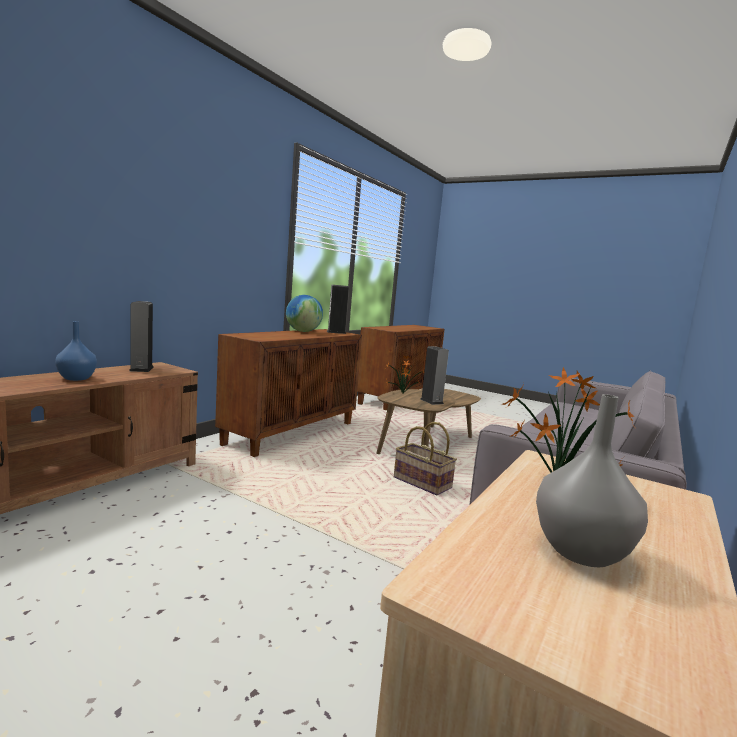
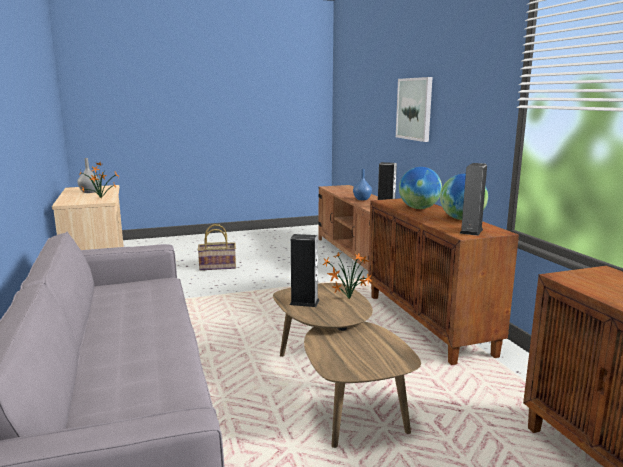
camera: 130 degrees right, 5 degrees up
basket [394,422,457,495] -> basket moved to [198,224,236,270]
none -> picture [396,77,432,142]
none -> globe [399,167,442,209]

